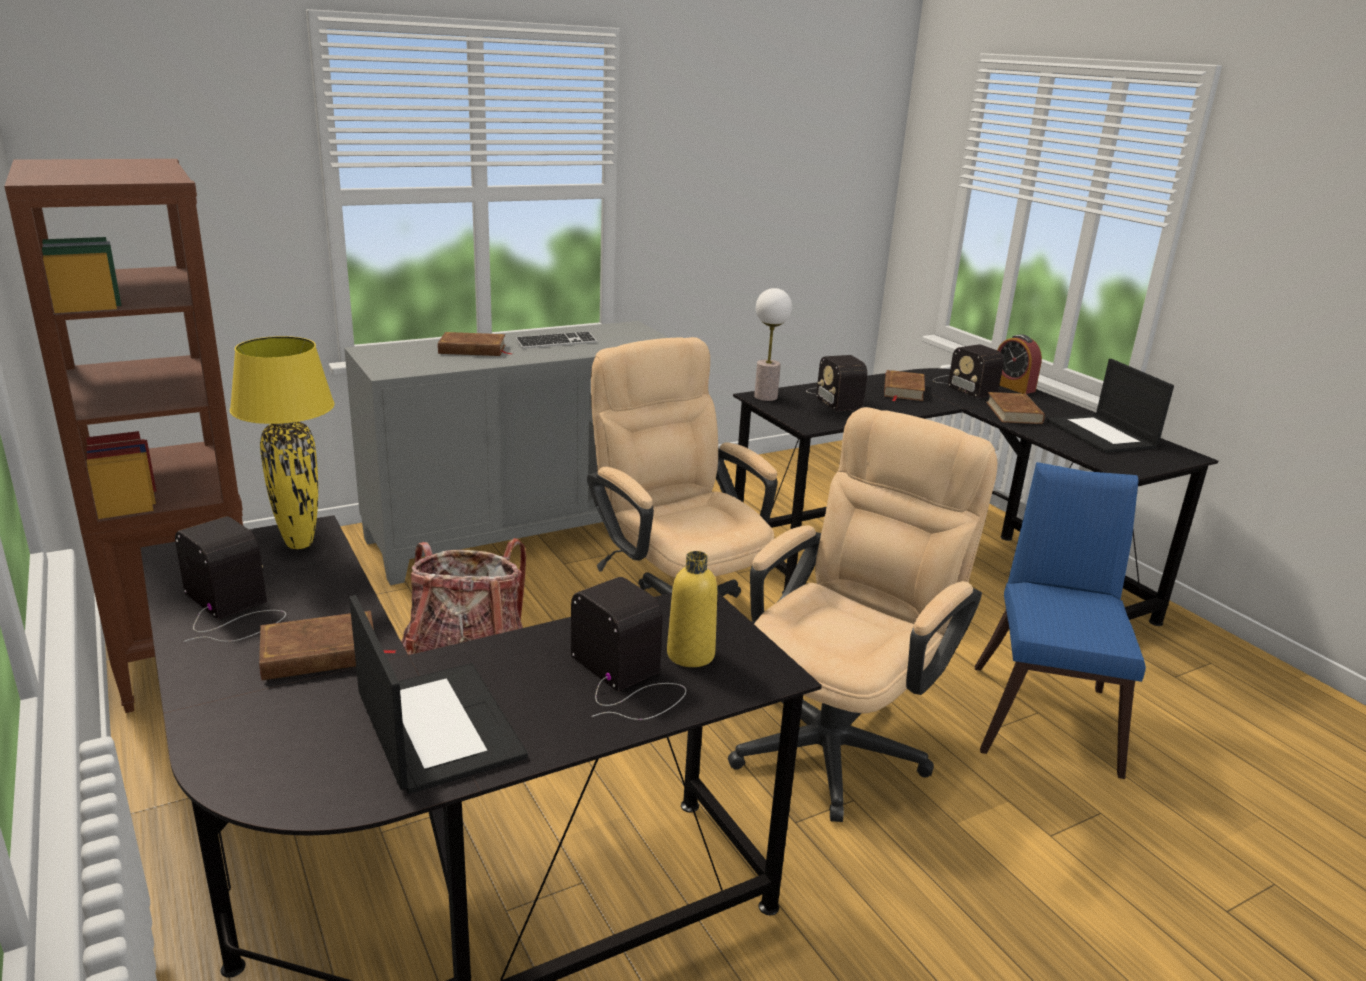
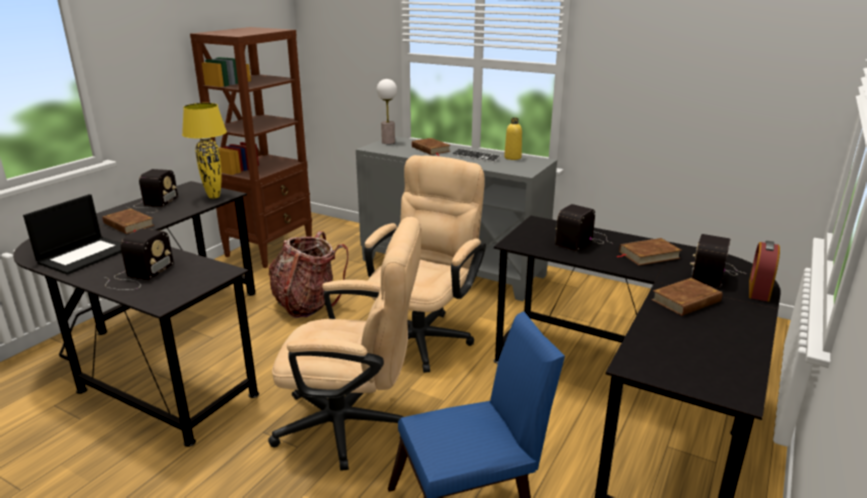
camera: 60 degrees right, 0 degrees up
yellow bottle [667,551,717,667] -> yellow bottle moved to [504,118,522,160]
table lamp [754,288,792,401] -> table lamp moved to [377,79,397,144]
laptop [1046,359,1174,453] -> none

